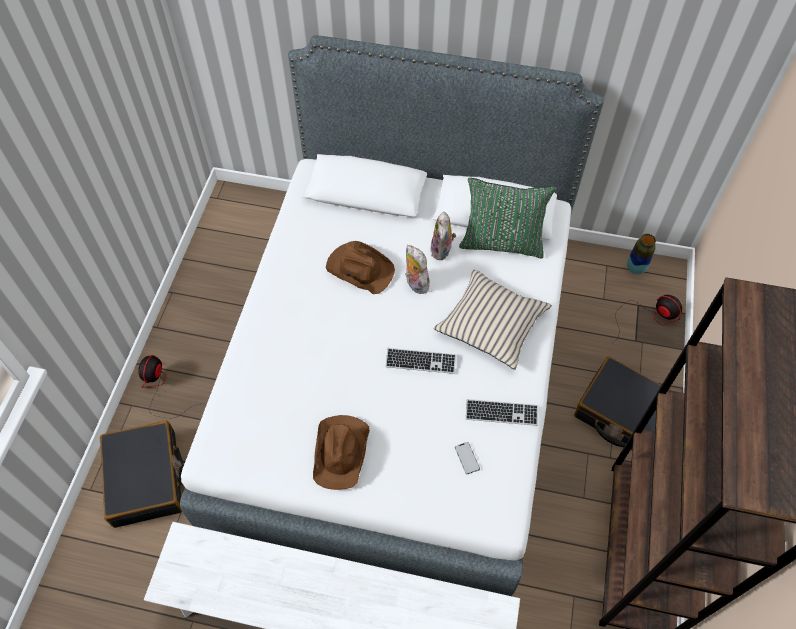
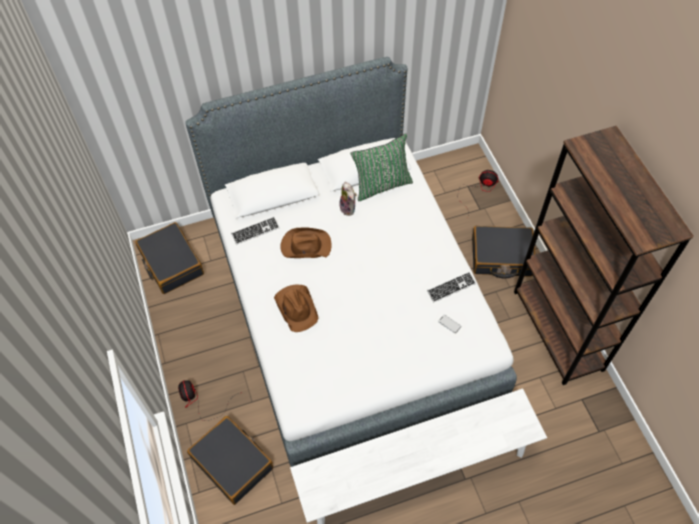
camera: 30 degrees left, 0 degrees up
brown hat [313,415,370,490] -> brown hat moved to [274,285,318,332]
keyboard [386,348,456,374] -> keyboard moved to [231,217,280,245]
plush toy [405,245,430,294] -> none
beige pillow [434,269,552,370] -> none
vase [627,234,656,274] -> none
none -> black suitcase [135,222,204,294]

